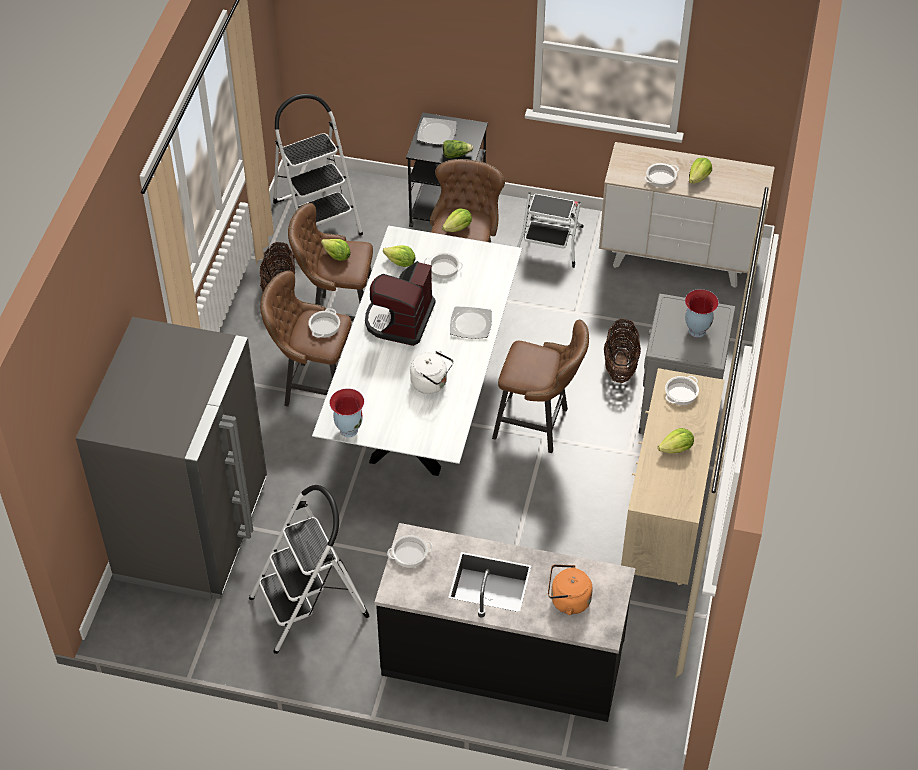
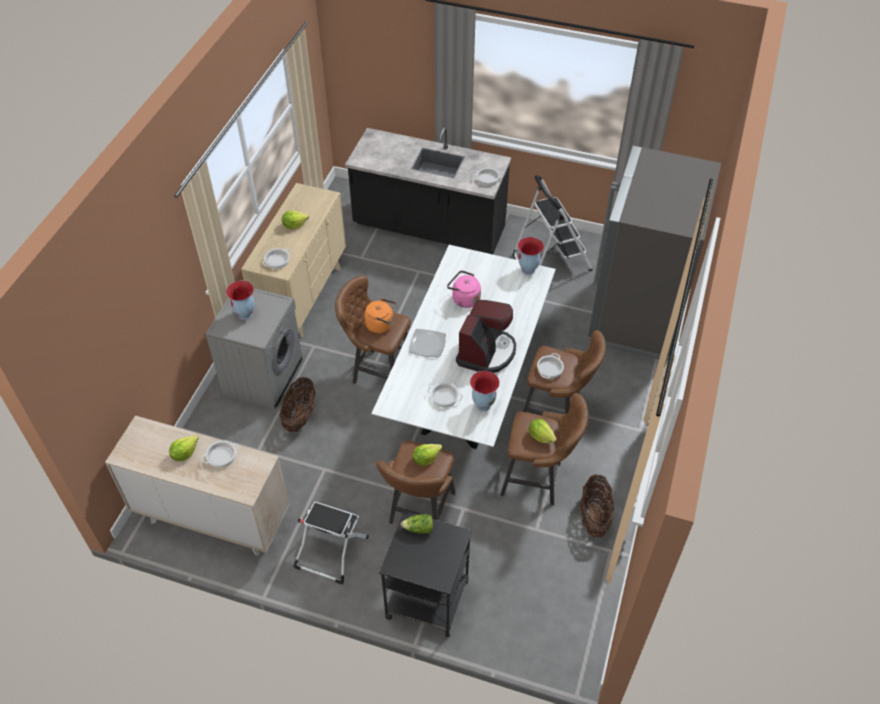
camera: 175 degrees left, 0 degrees up
step ladder [273,94,363,235] -> none
lettuce [383,245,416,267] -> vase [470,371,500,412]
white kettle [410,351,454,394] -> pink kettle [447,270,481,308]
plate [417,117,457,145] -> none
orange kettle [548,564,593,615] -> orange kettle moved to [364,298,397,333]

